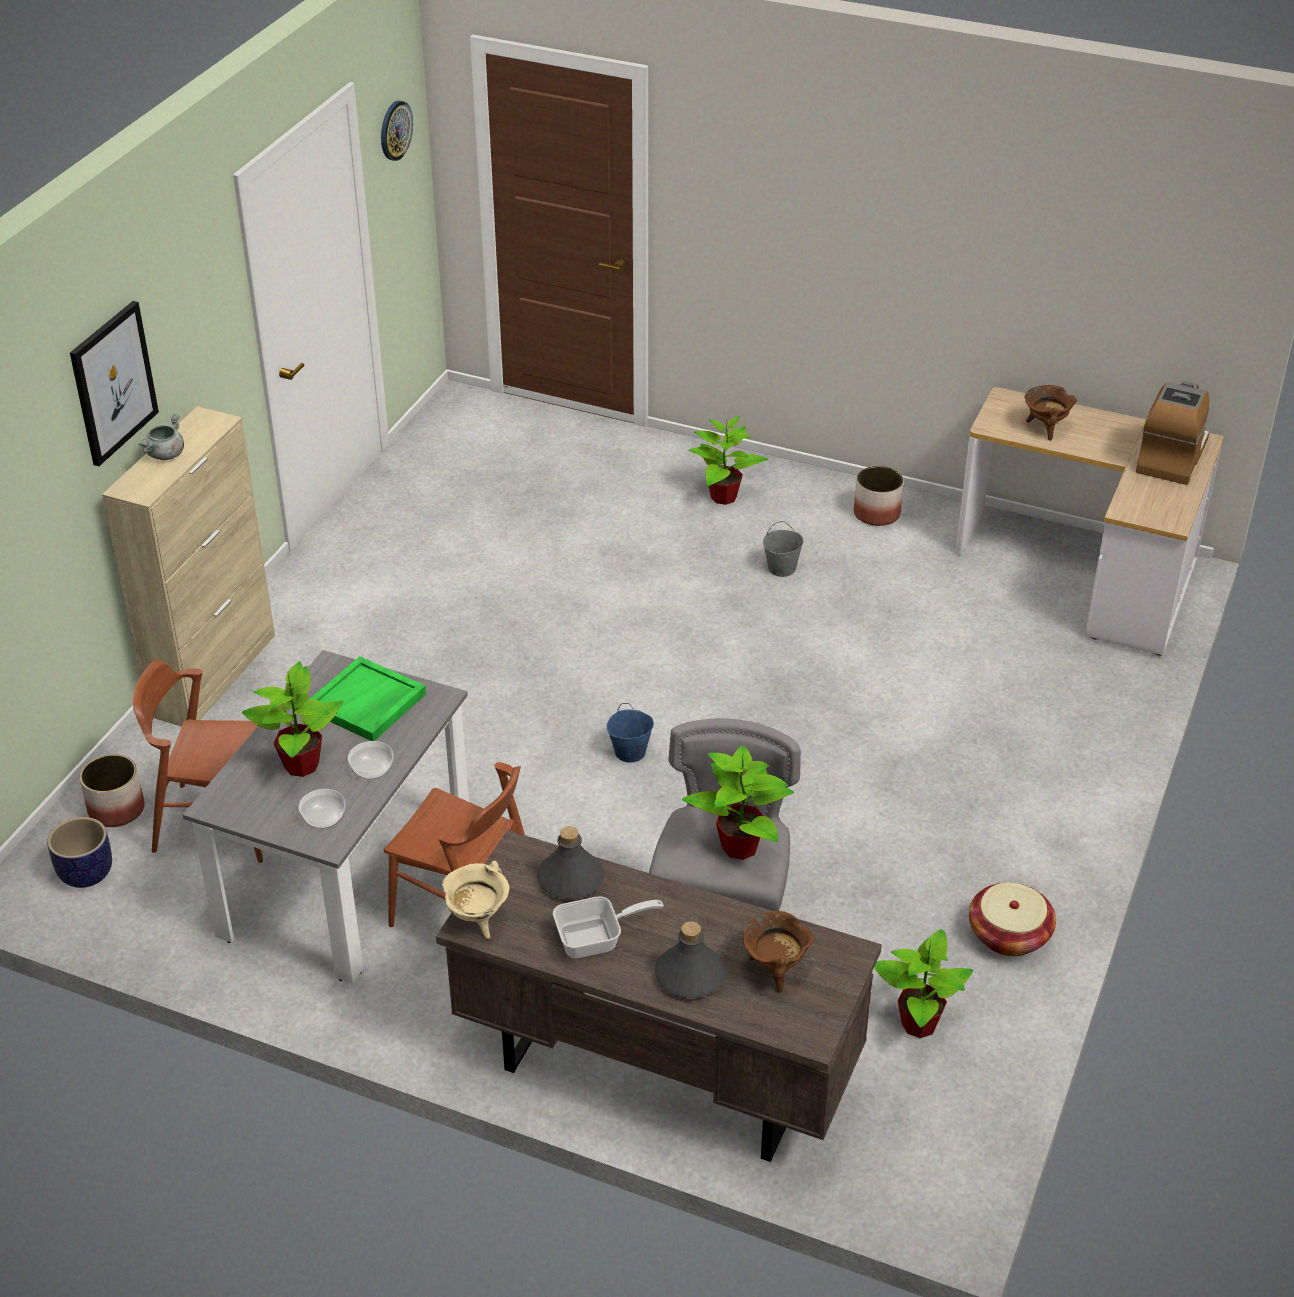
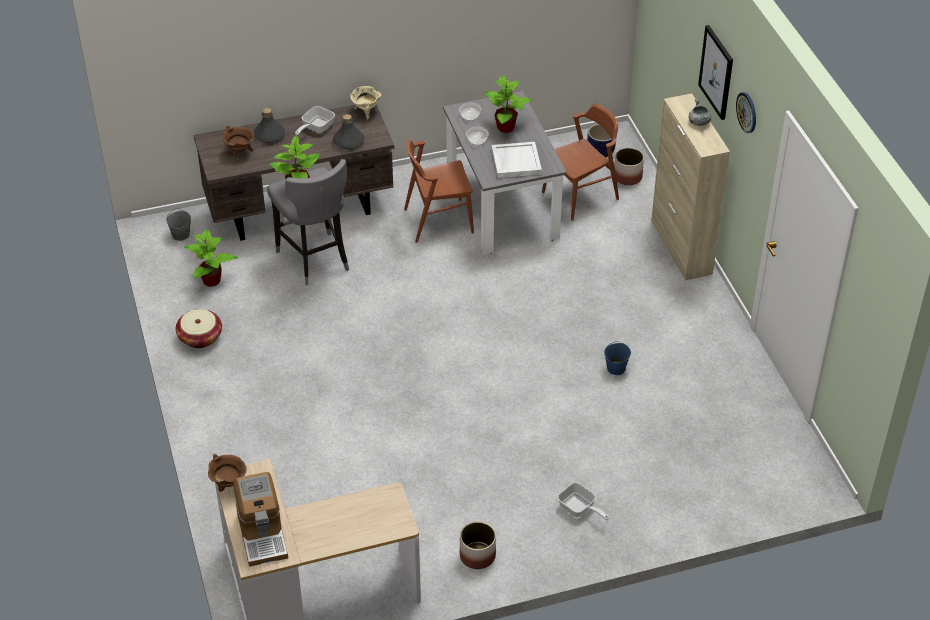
camera: 140 degrees right, 5 degrees up
green tray [309,656,426,741] -> white tray [492,142,542,178]
wall clock [381,101,413,161] -> wall clock moved to [736,92,756,133]
blue bucket [607,703,654,763] -> blue bucket moved to [604,341,631,375]
potted plant [688,416,768,505] -> frying pan [557,482,609,520]
grey bucket [763,521,803,577] -> grey bucket moved to [166,208,191,241]
brown cooking pot [1025,385,1077,441] -> brown cooking pot moved to [208,454,246,492]

